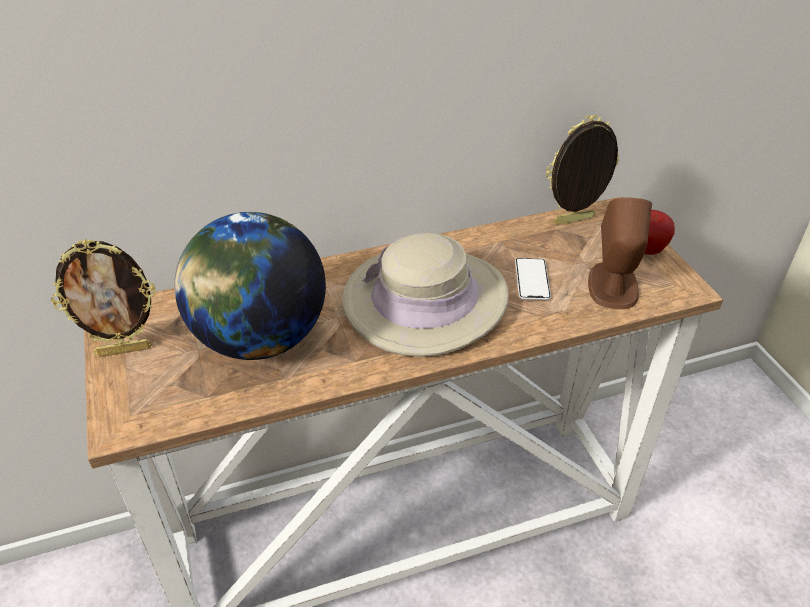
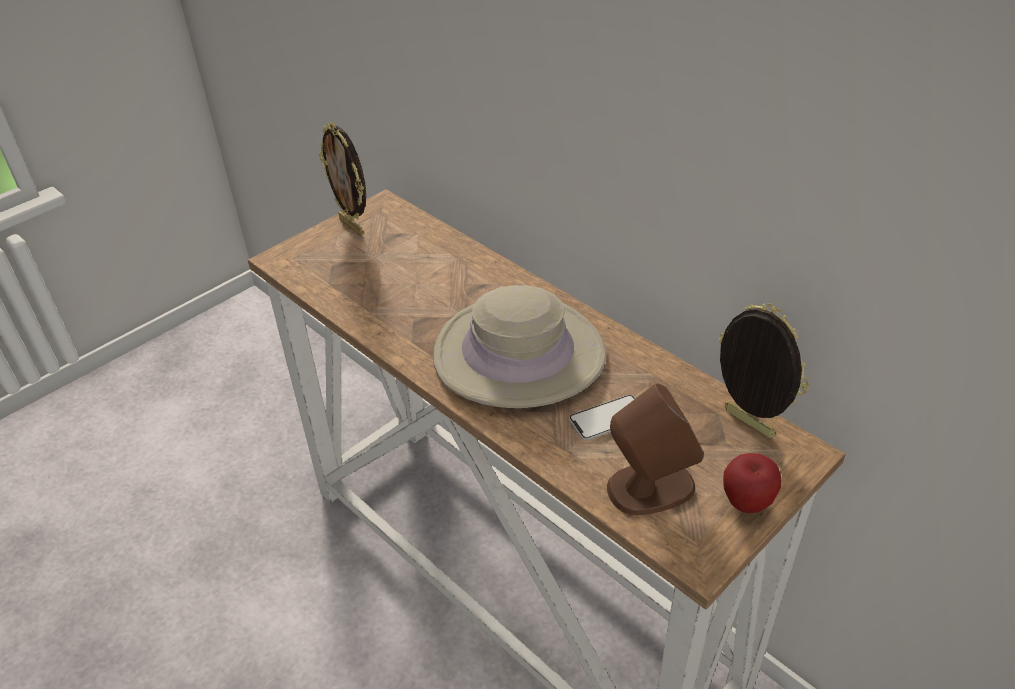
camera: 65 degrees right, 0 degrees up
globe [174,212,326,360] -> none

